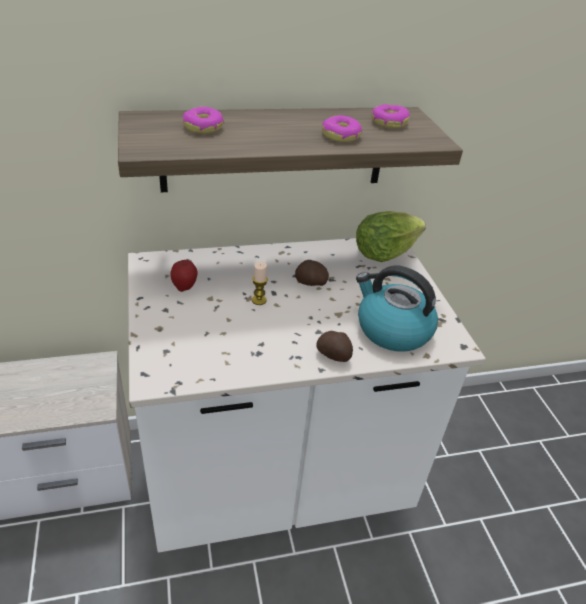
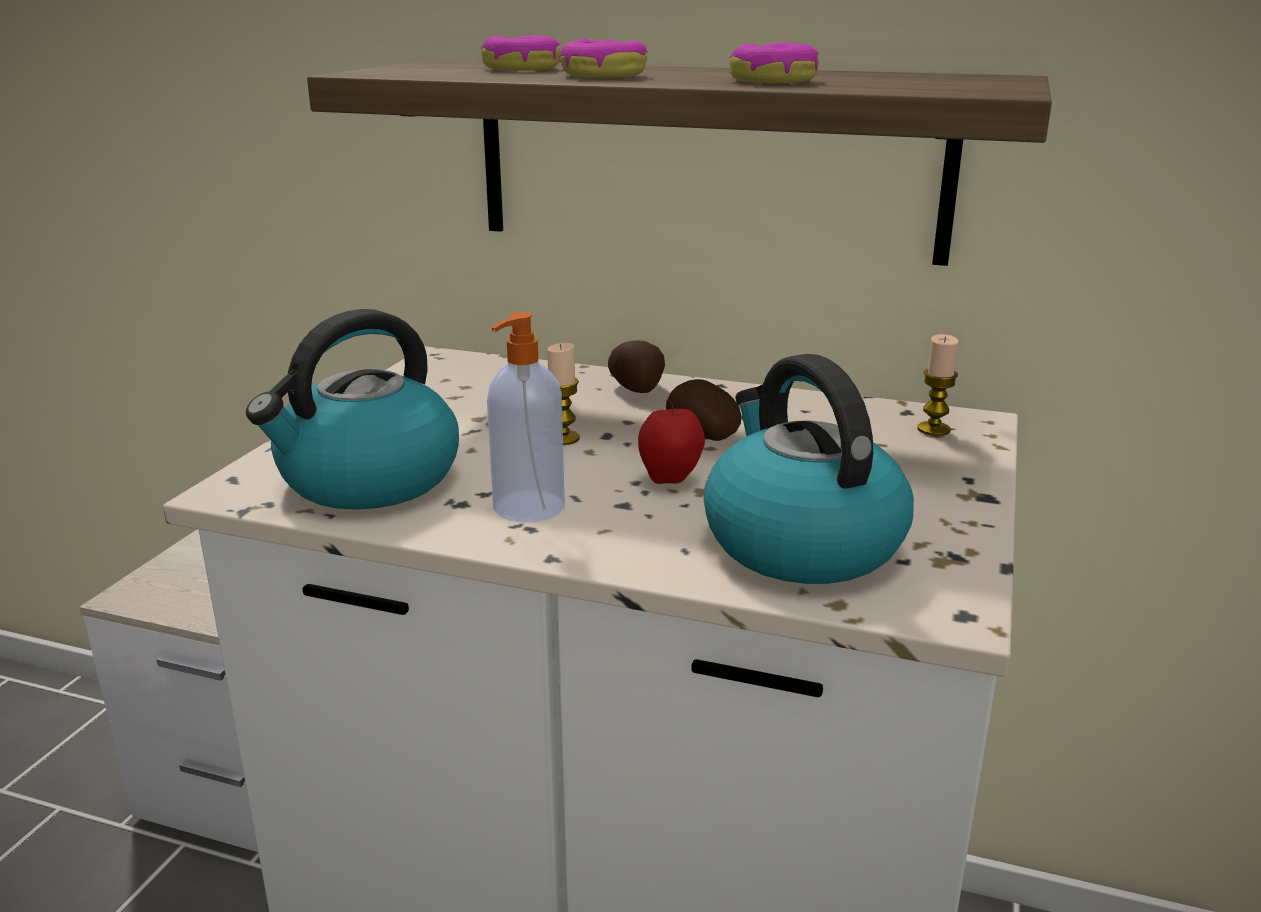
camera: 35 degrees right, 15 degrees down
apple [170,260,198,292] -> apple moved to [638,400,705,484]
potato [316,331,353,362] -> potato moved to [608,340,665,393]
lettuce [356,211,426,262] -> candle [918,334,959,436]
donut [372,104,410,128] -> donut moved to [559,39,647,78]
none -> kettle [246,309,459,510]
none -> soap dispenser [487,312,565,522]

